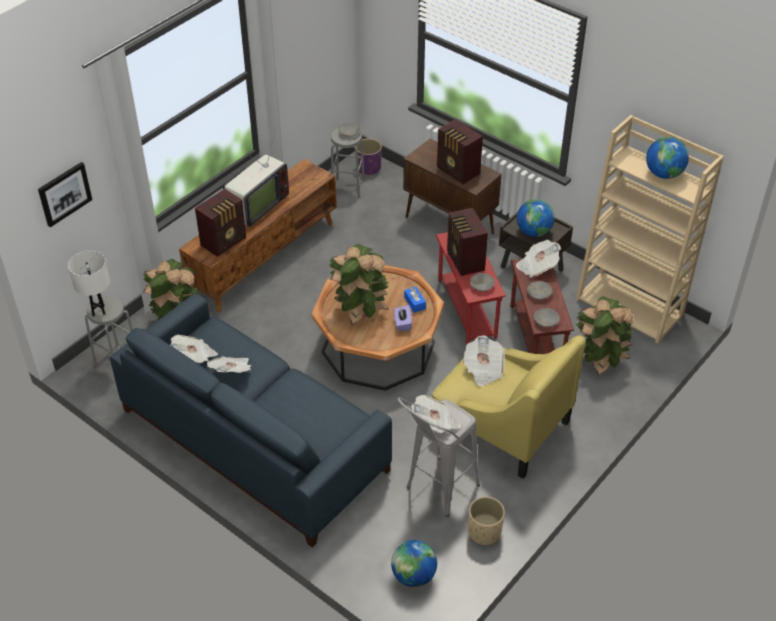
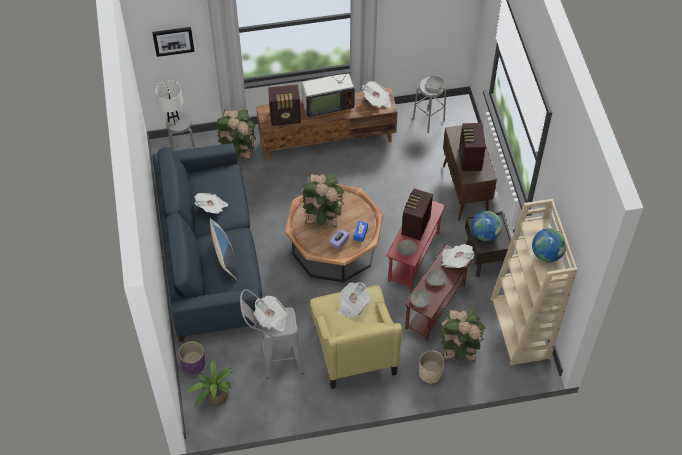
camera: 40 degrees right, 10 degrees up
newspaper [170,335,218,363] -> newspaper moved to [362,81,391,108]
purple planter [356,138,382,176] -> purple planter moved to [179,341,205,374]
globe [391,540,437,587] -> potted plant [187,359,233,407]
beige planter [468,496,505,545] -> beige planter moved to [419,350,445,384]
none -> pillow [210,218,238,281]

